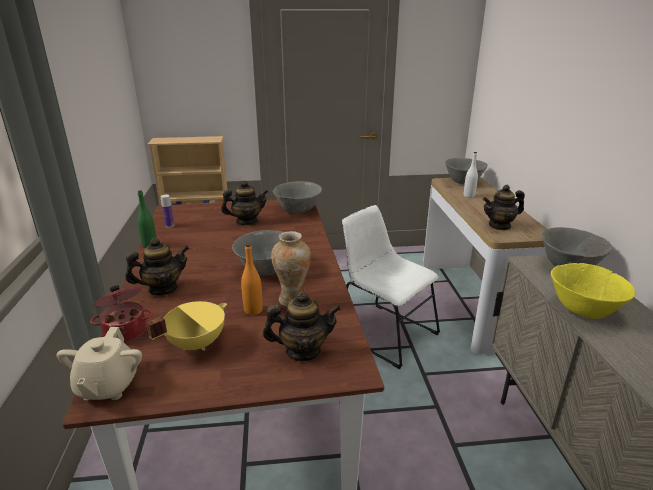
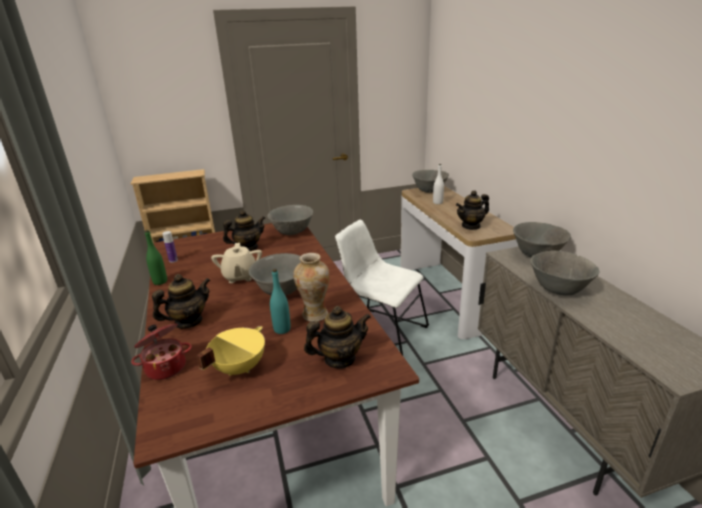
camera: 10 degrees left, 0 degrees up
beige teapot [57,327,142,400] -> beige teapot moved to [211,243,262,283]
orange bottle [241,244,263,315] -> turquoise bottle [270,269,291,334]
yellow bowl [551,263,636,319] -> grey bowl [530,250,599,296]

